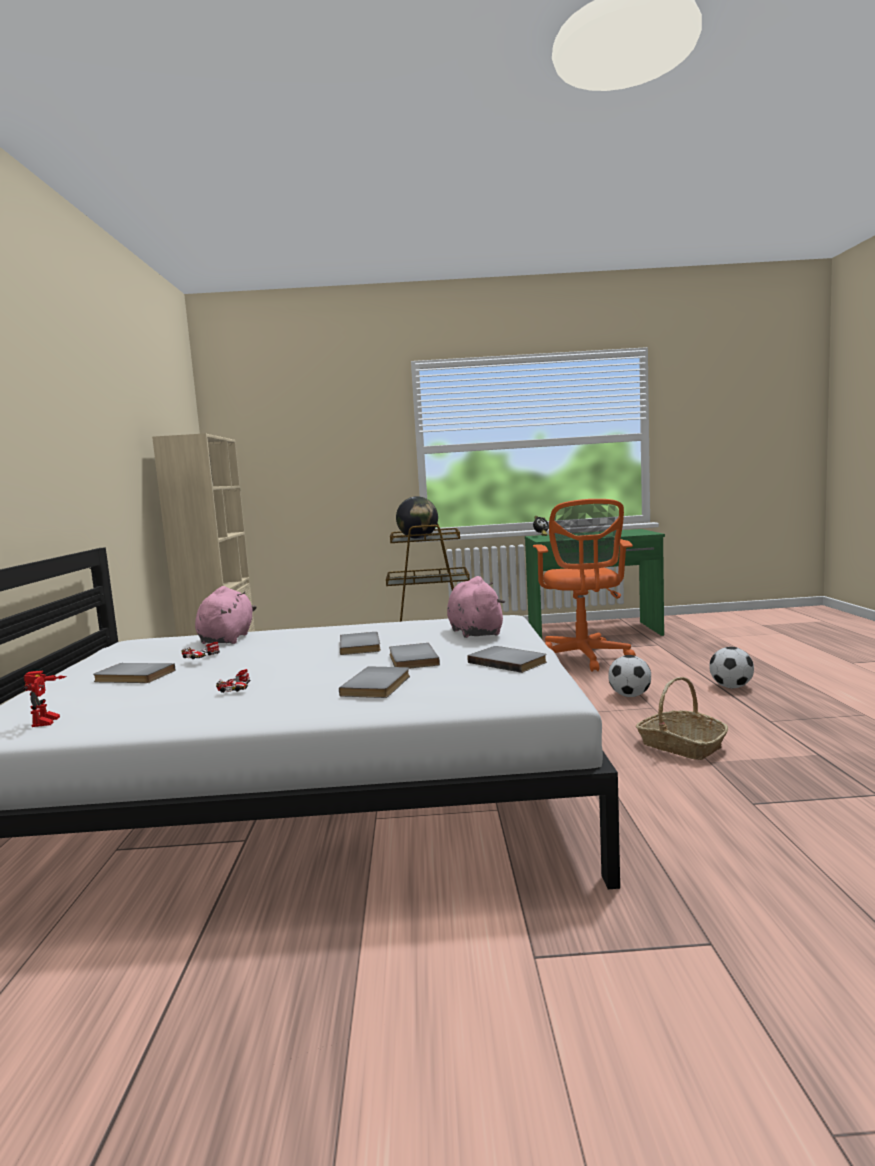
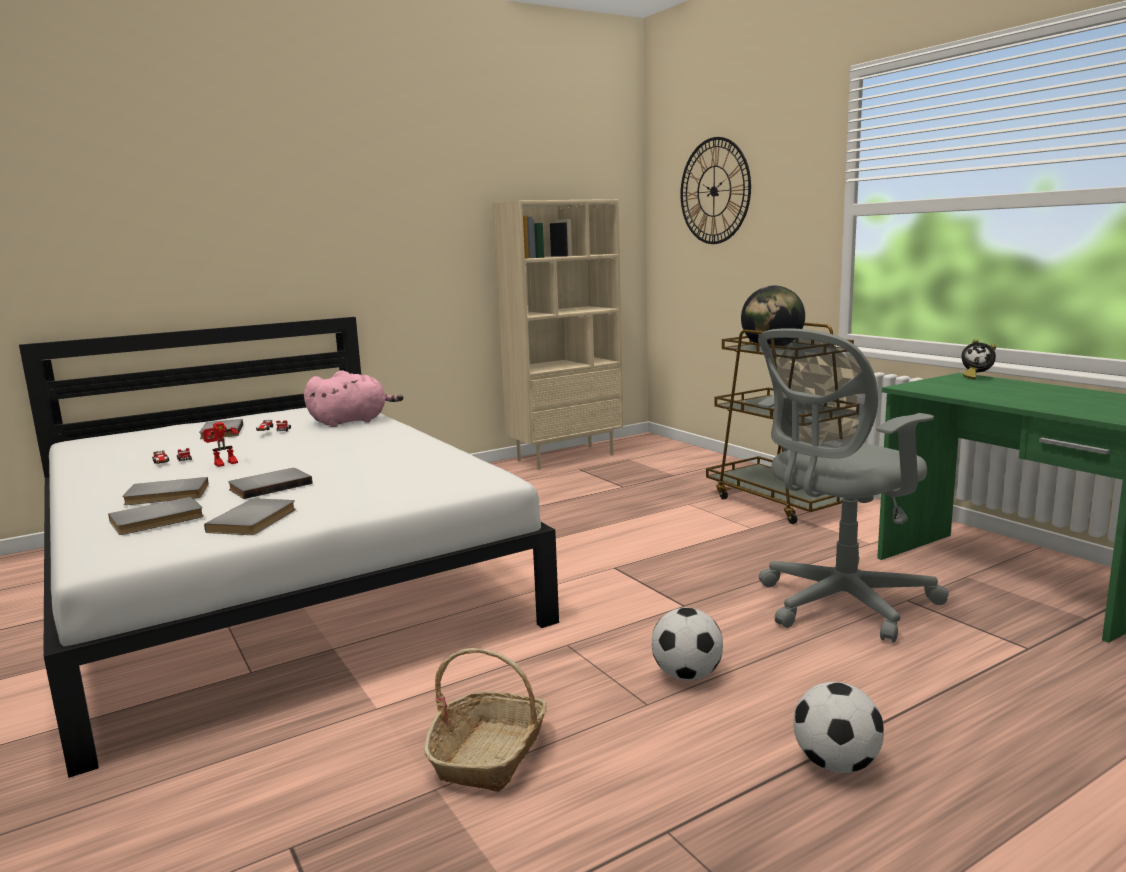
camera: 60 degrees right, 5 degrees up
toy robot [23,671,67,727] -> toy robot moved to [203,422,239,467]
grey book [340,632,381,655] -> grey book moved to [108,497,204,535]
pink plush toy [447,576,505,638] -> none
orange office chair [533,499,636,672] -> grey office chair [758,328,949,643]
none -> wall clock [680,137,751,244]

